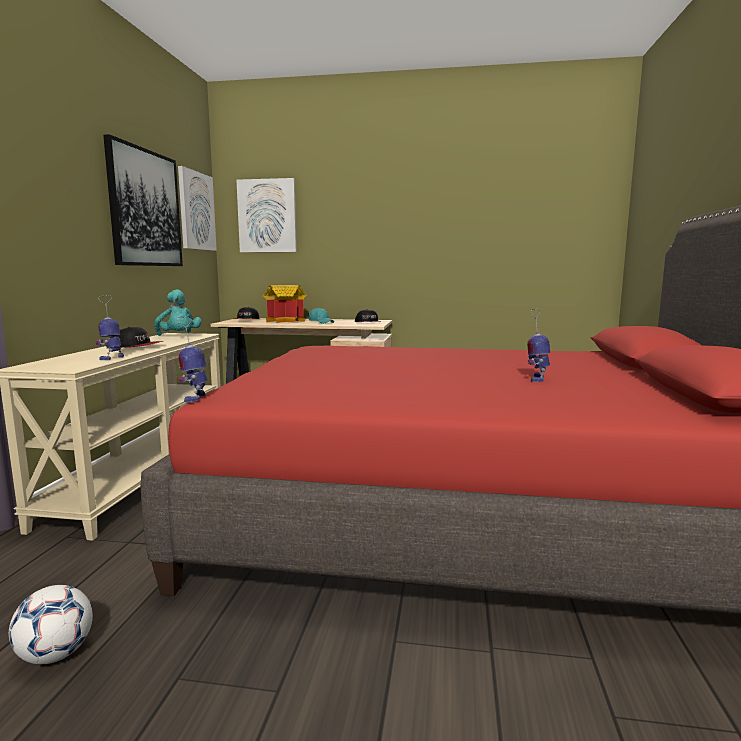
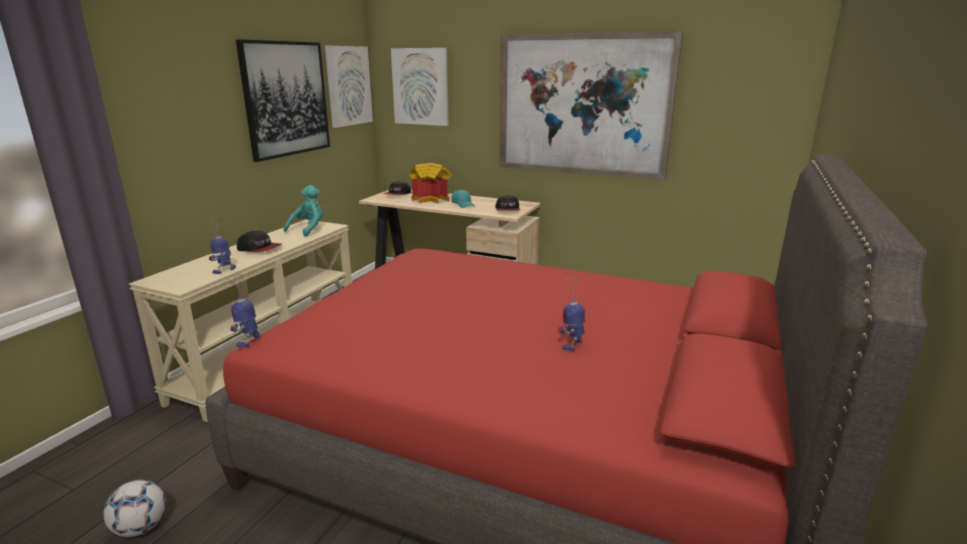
camera: 15 degrees right, 10 degrees up
turquoise plush toy [154,289,202,336] -> turquoise plush toy turned 135 degrees counterclockwise [284,185,323,237]
none -> picture [500,31,683,180]

